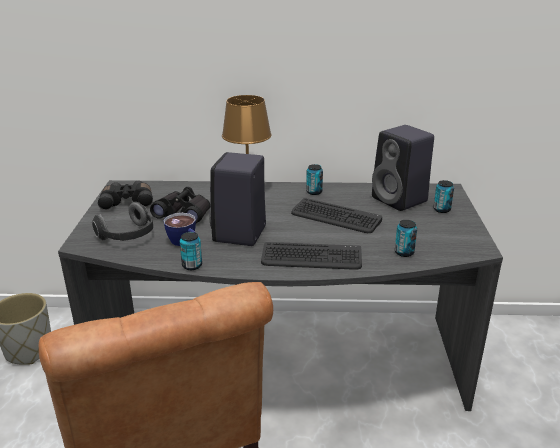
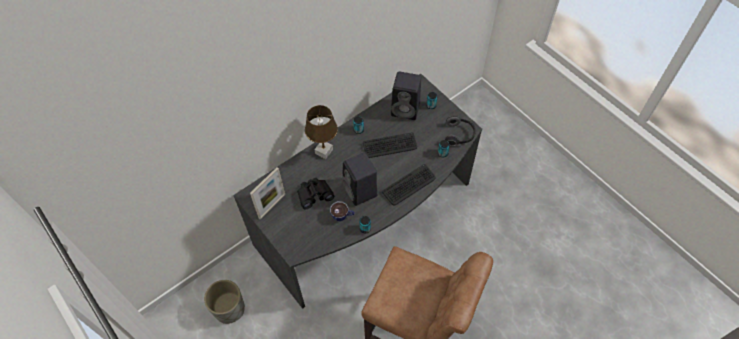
camera: 40 degrees left, 30 degrees up
headphones [92,202,153,241] -> headphones moved to [445,116,476,146]
black binoculars [98,181,153,210] -> picture frame [250,167,285,220]

